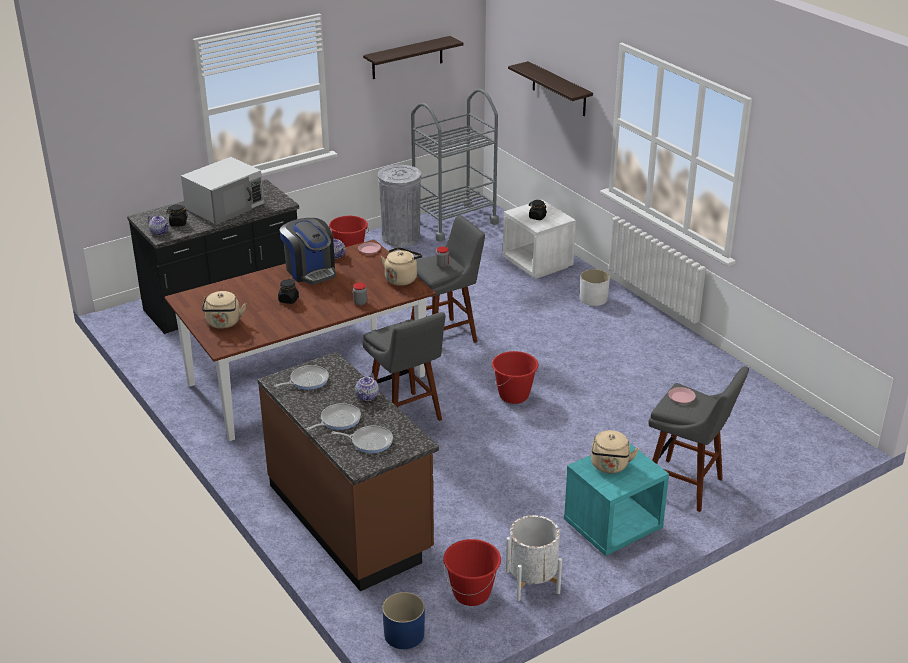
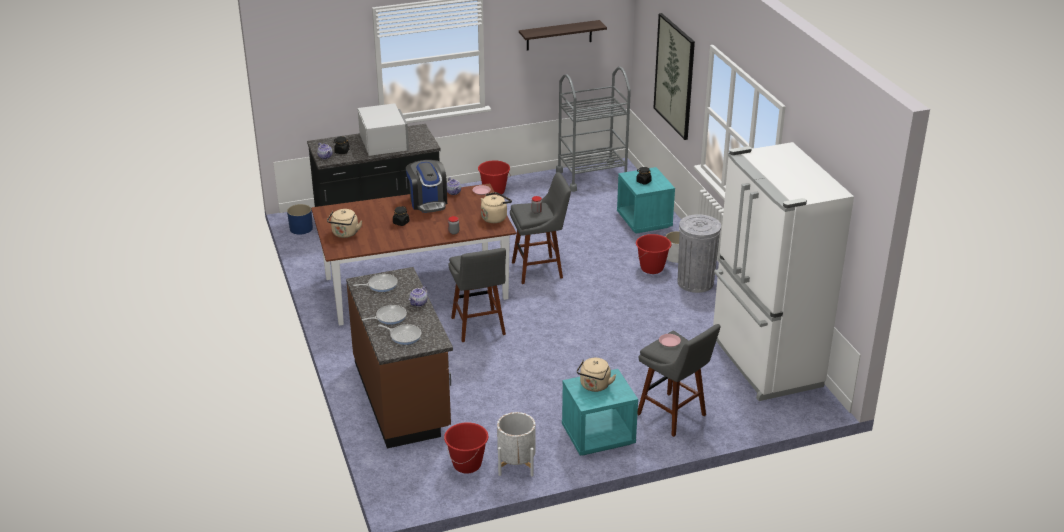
camera: 15 degrees right, 0 degrees up
white microwave [181,157,264,224] -> white microwave turned 75 degrees counterclockwise [358,103,409,156]
grey trash can [378,165,421,247] -> grey trash can moved to [678,214,721,293]
blue planter [382,592,425,649] -> blue planter moved to [287,204,313,235]
red bucket [492,351,538,404] -> red bucket moved to [636,234,671,274]
white nightstand [503,200,576,279] -> turquoise nightstand [617,167,675,234]
shelf [508,61,593,116] -> picture [653,13,695,140]
none -> white fridge [713,142,854,401]

